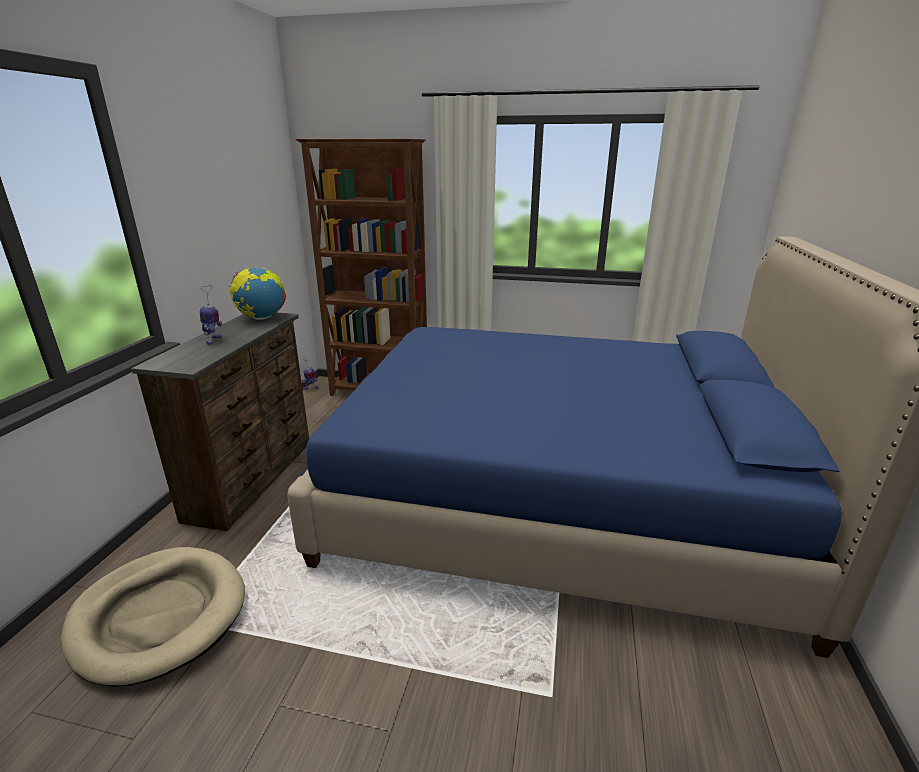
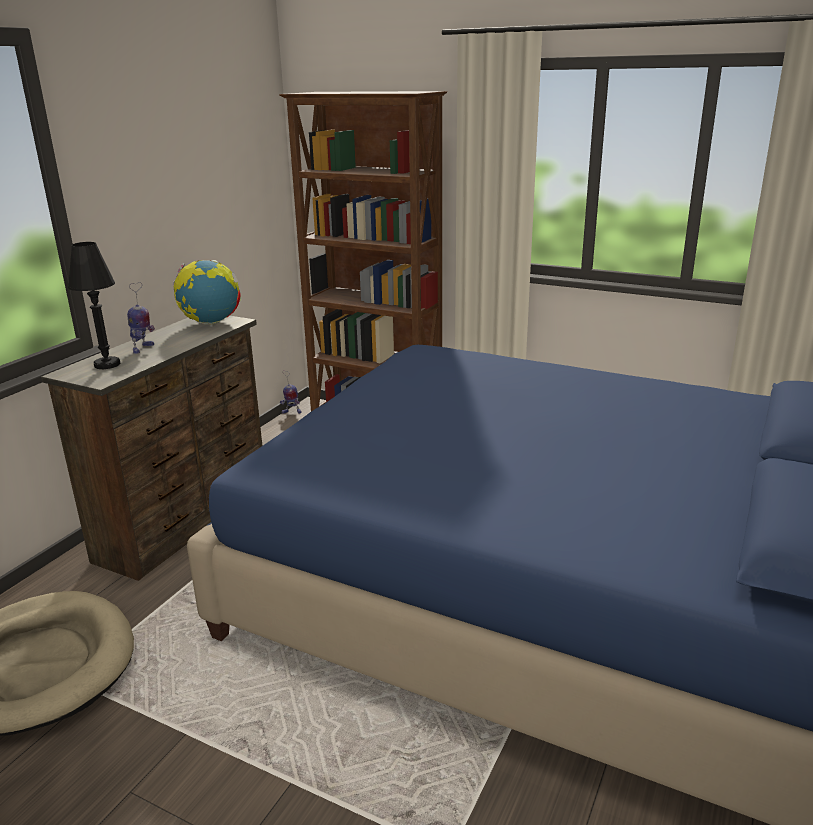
camera: 15 degrees right, 0 degrees up
none -> black table lamp [68,242,120,369]

